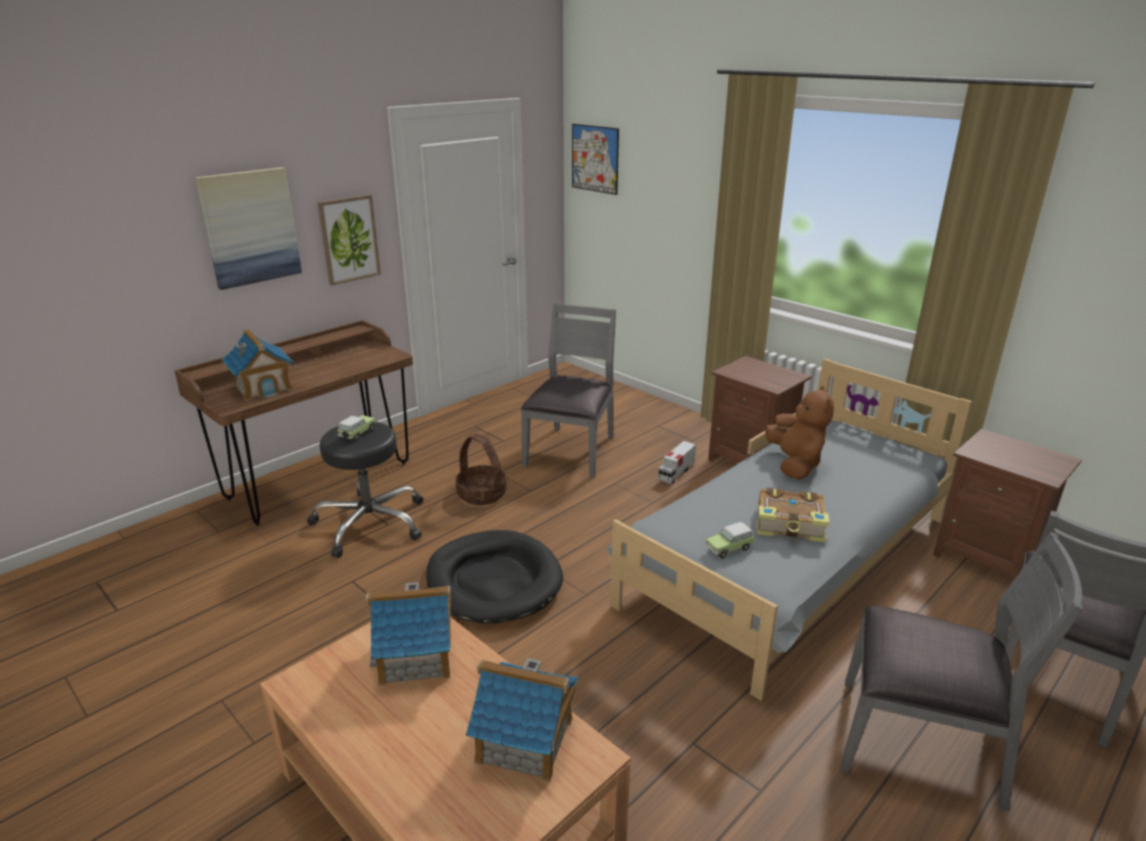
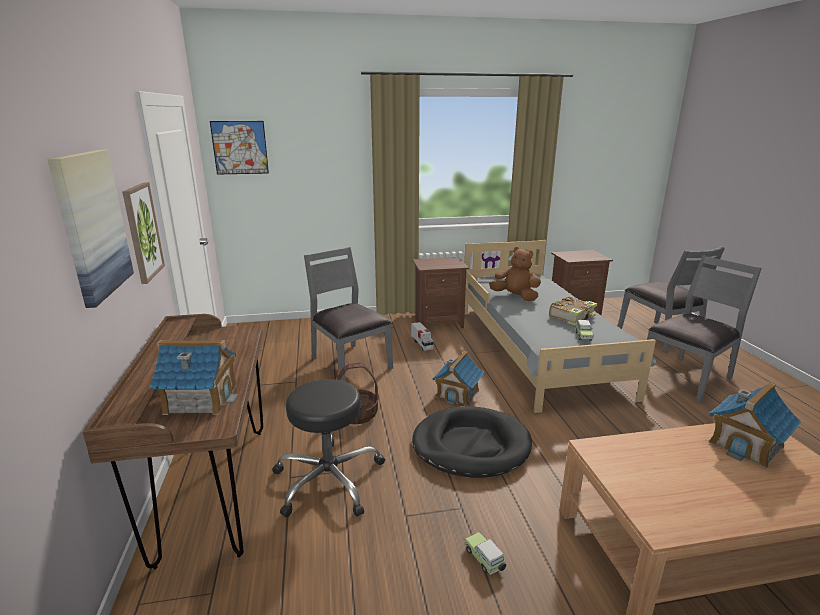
camera: 55 degrees left, 5 degrees down
toy car [338,415,376,440] -> toy car moved to [465,532,506,575]
toy house [366,582,451,686] -> toy house moved to [432,351,484,406]

